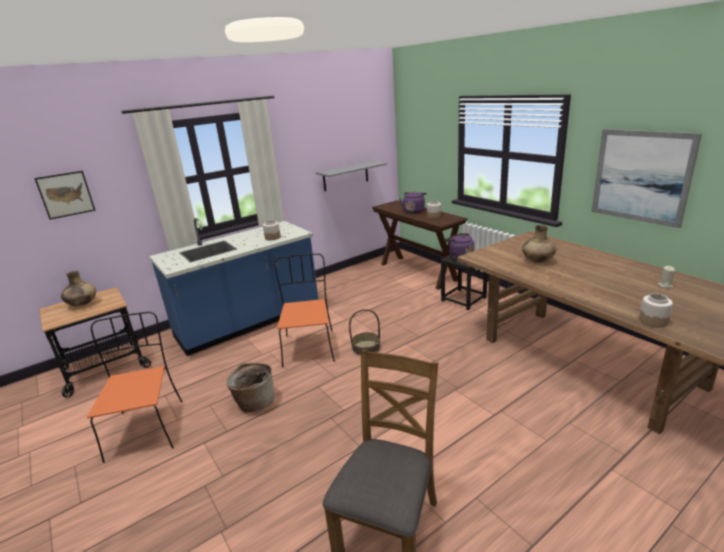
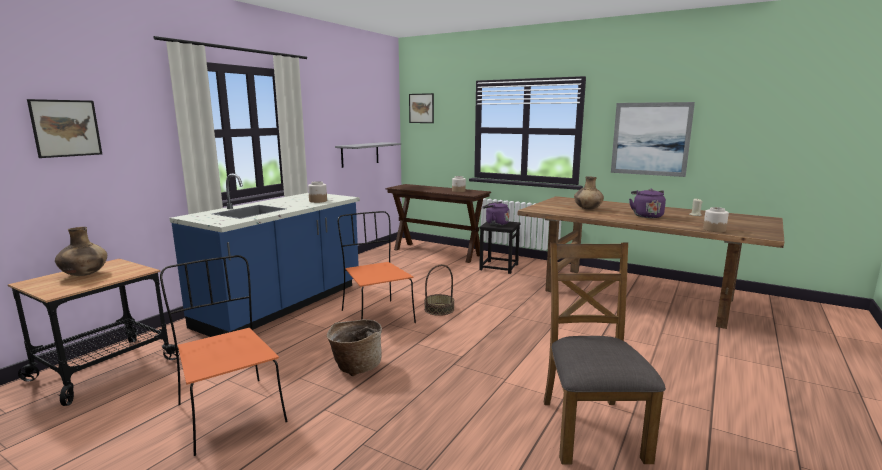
camera: 25 degrees left, 10 degrees down
purple kettle [399,192,427,214] -> purple kettle moved to [629,189,666,218]
none -> picture [409,93,434,123]

